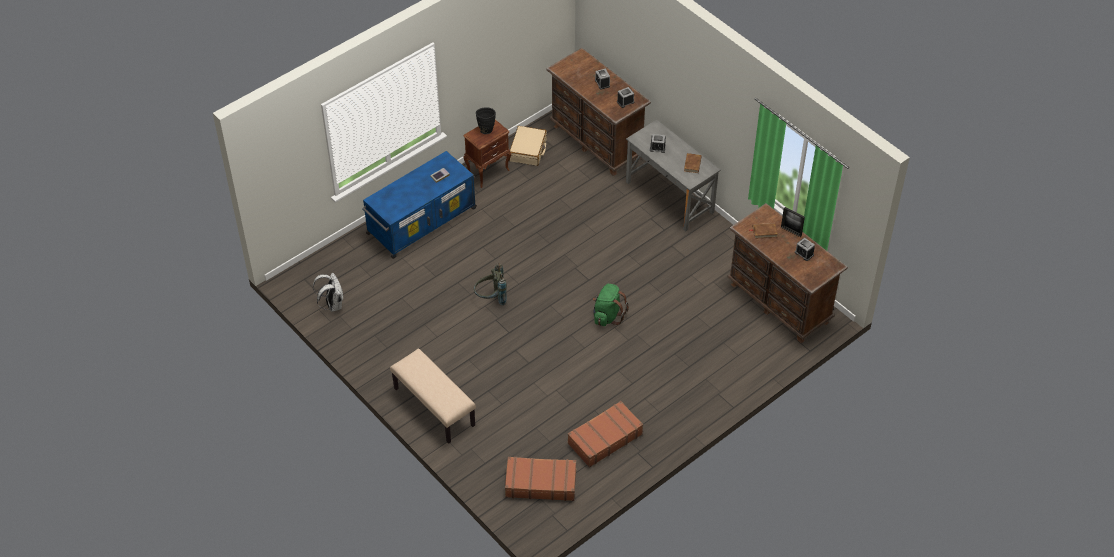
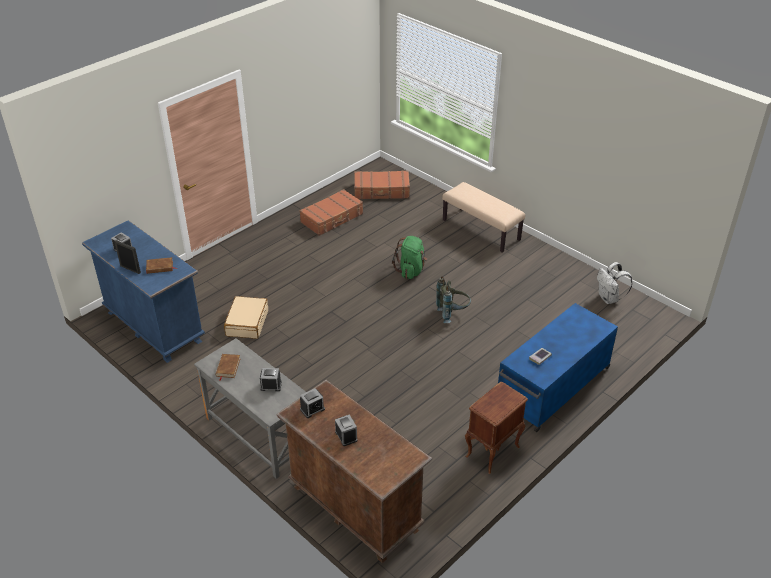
camera: 175 degrees right, 10 degrees down
black vase [476,107,496,134] -> none
beige suitcase [509,126,547,166] -> beige suitcase moved to [224,296,268,339]
green backpack [592,284,629,326] -> green backpack moved to [392,236,427,279]
brown dresser [727,203,848,343] -> blue dresser [82,220,205,363]

